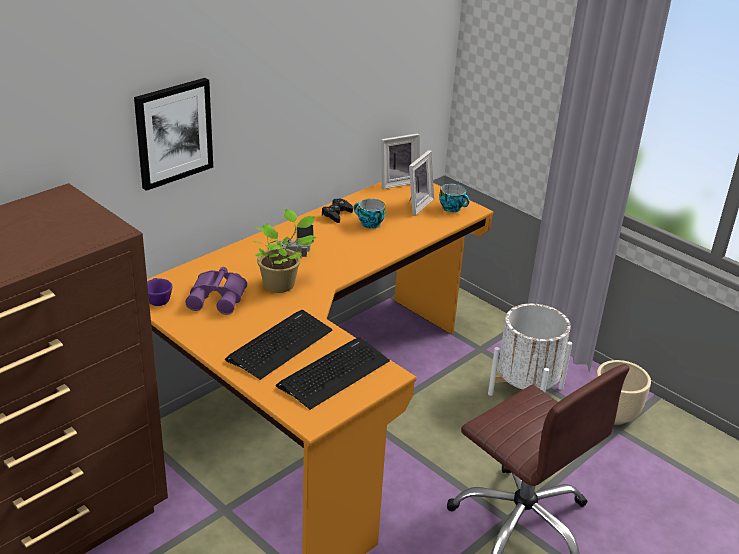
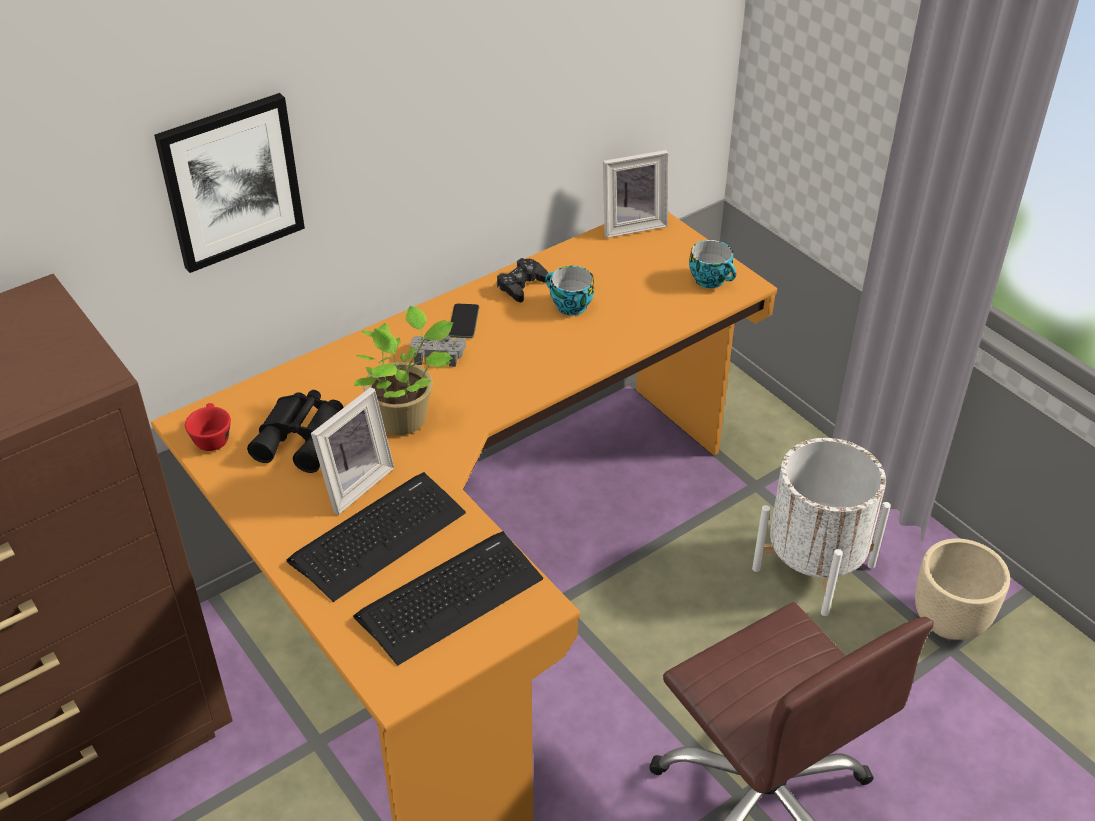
camera: 10 degrees right, 10 degrees up
purple cup [147,278,172,306] -> red cup [185,403,231,451]
purple binoculars [185,267,247,315] -> black binoculars [247,390,344,473]
picture frame [409,150,434,216] -> picture frame moved to [311,387,394,515]

